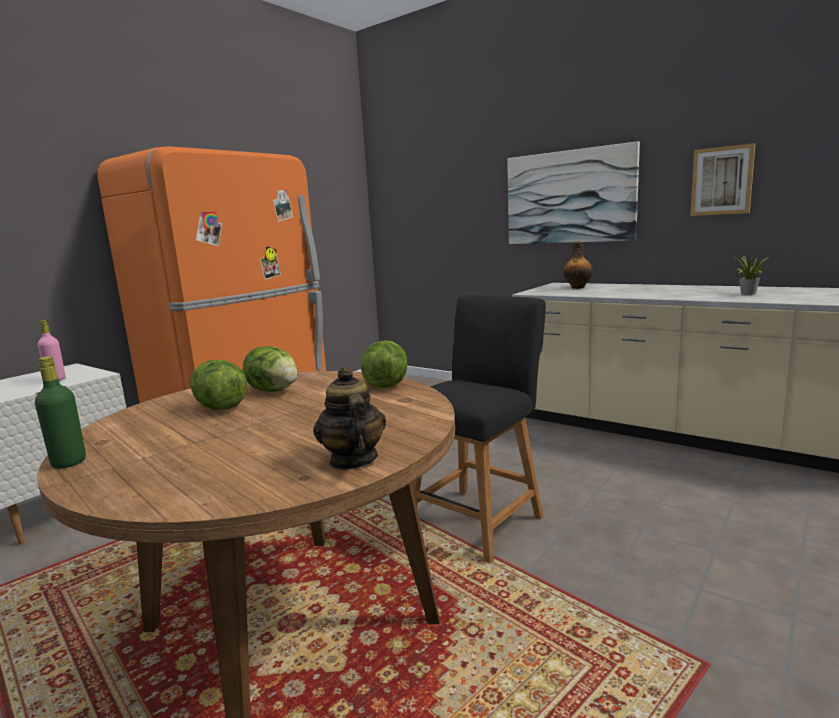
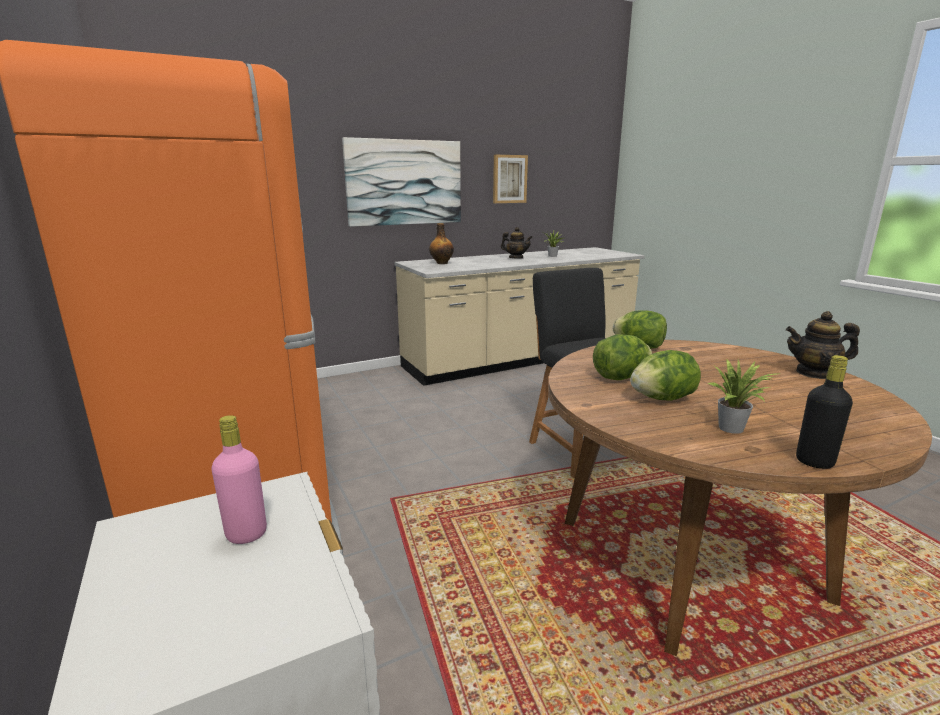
camera: 65 degrees left, 5 degrees up
green bottle [35,356,86,469] -> black bottle [796,355,853,469]
none -> teapot [501,227,533,259]
none -> potted plant [707,359,776,434]

